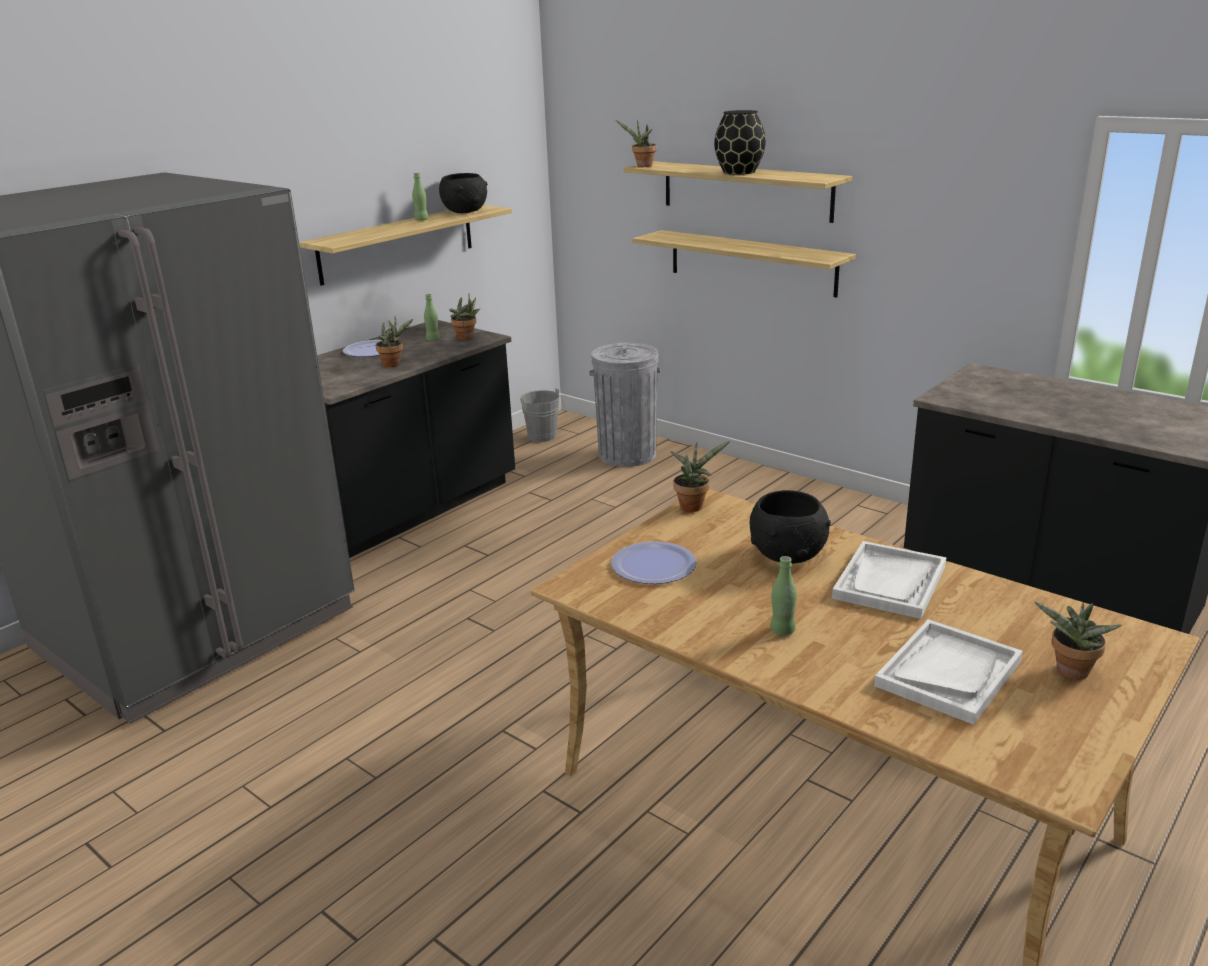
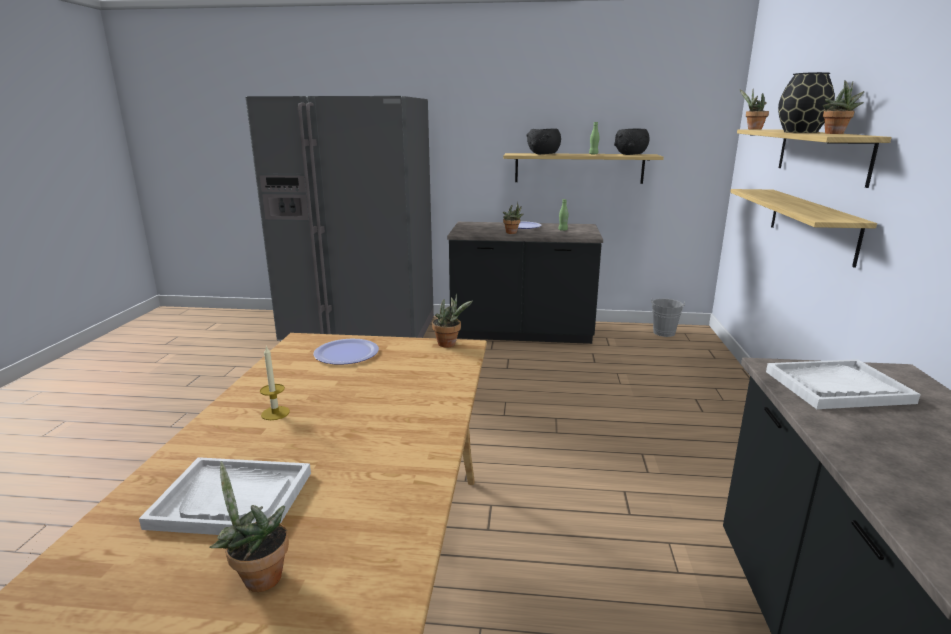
camera: 55 degrees right, 5 degrees down
potted plant [449,294,481,340] -> potted plant moved to [822,80,865,134]
grey trash can [589,343,661,467] -> none
black bowl [750,490,831,564] -> black bowl moved to [526,129,561,154]
green bottle [770,556,797,635] -> candle [260,345,290,420]
white tray [832,541,946,619] -> white tray moved to [766,359,921,409]

